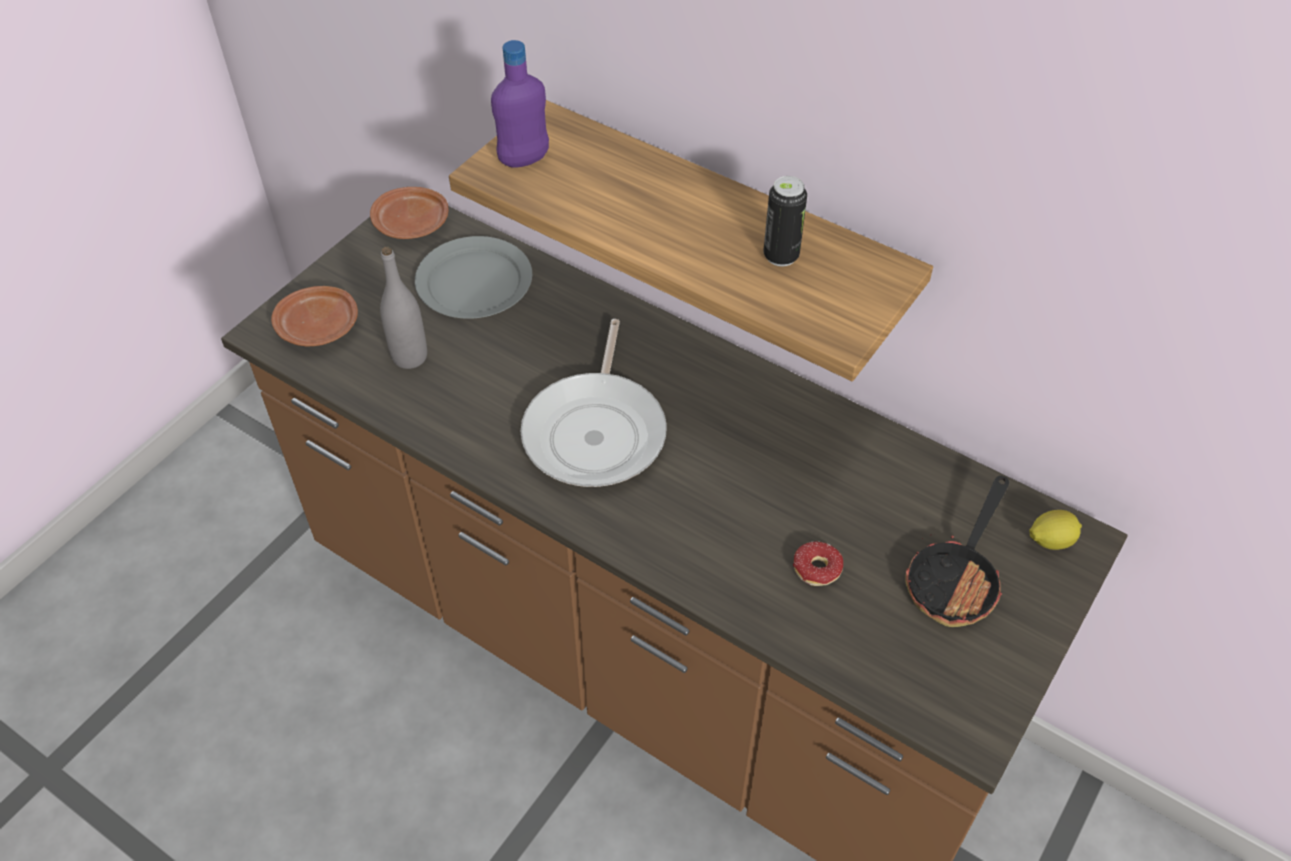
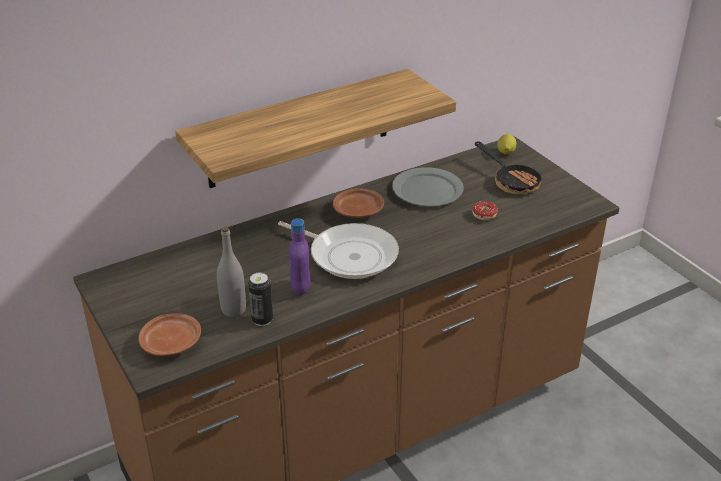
camera: 65 degrees left, 15 degrees down
brown plate [370,187,449,239] -> brown plate moved to [333,188,384,218]
grey plate [415,236,532,319] -> grey plate moved to [392,167,464,206]
purple bottle [491,40,549,168] -> purple bottle moved to [289,218,311,295]
can [763,176,807,266] -> can moved to [248,272,273,326]

